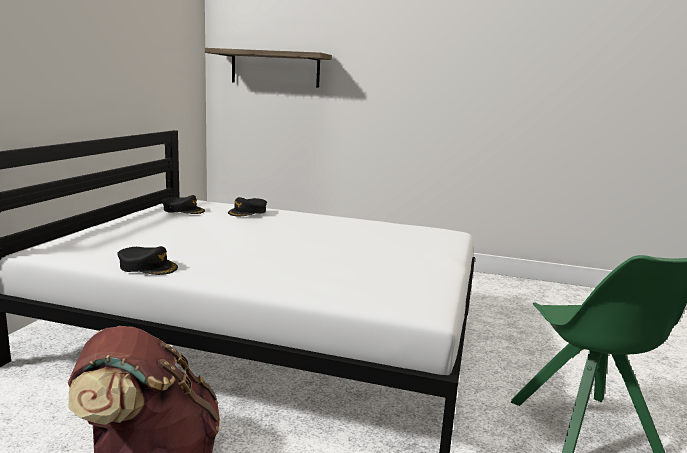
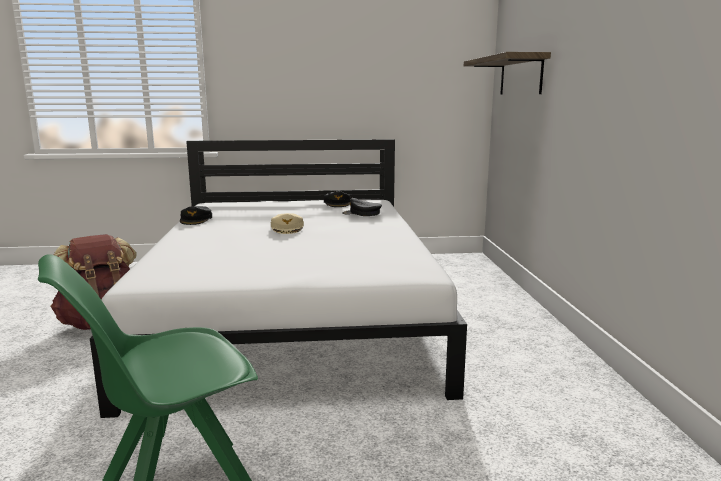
camera: 70 degrees right, 0 degrees up
none -> beige cap [271,213,304,234]

